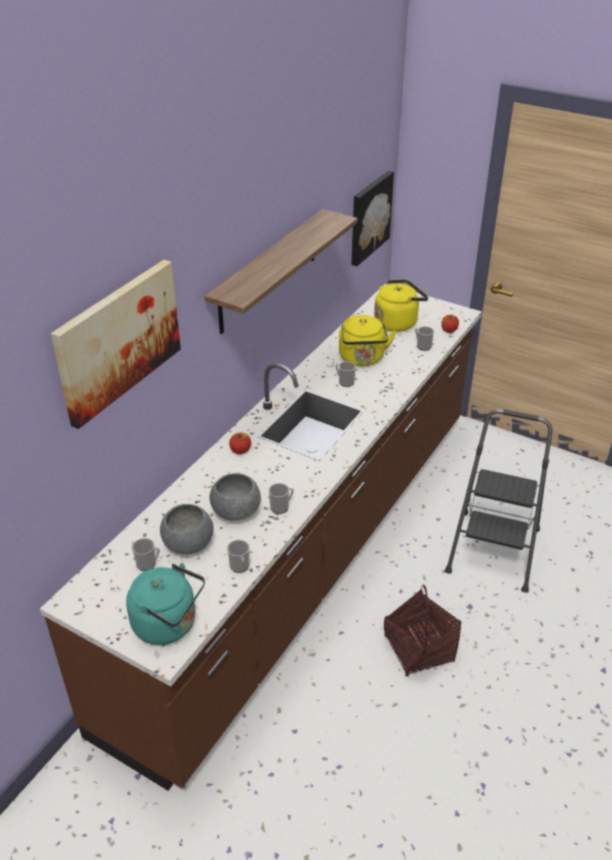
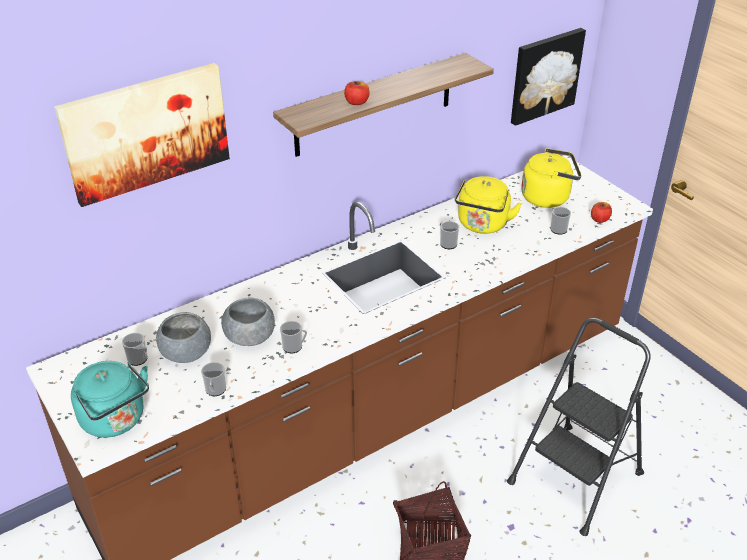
camera: 25 degrees right, 0 degrees up
apple [229,432,251,454] -> apple moved to [344,81,370,105]

